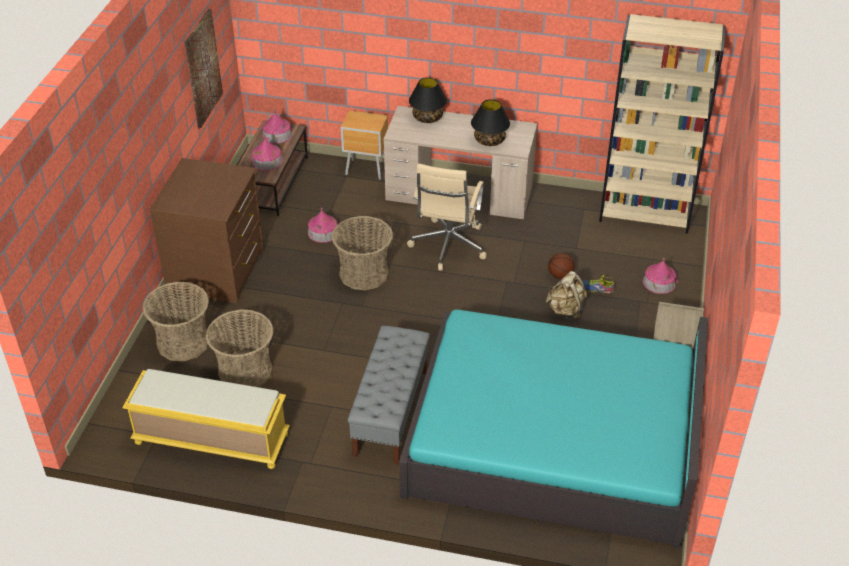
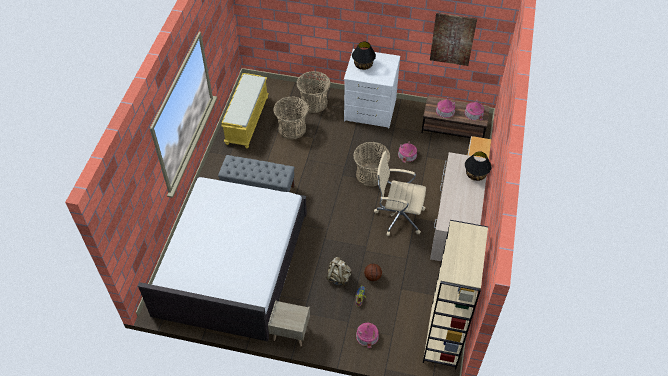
camera: 90 degrees right, 10 degrees up
brown dresser [149,158,264,303] -> white dresser [344,49,400,129]
turquoise bed [399,310,708,549] -> white bed [138,176,307,341]
black table lamp [471,100,510,146] -> black table lamp moved to [352,42,376,70]

